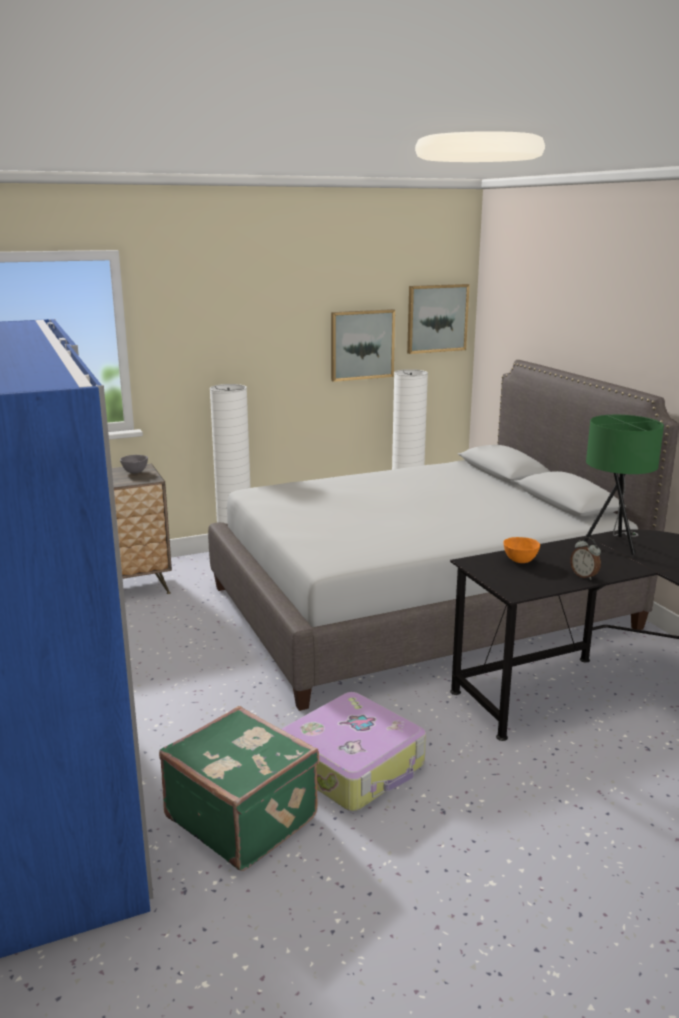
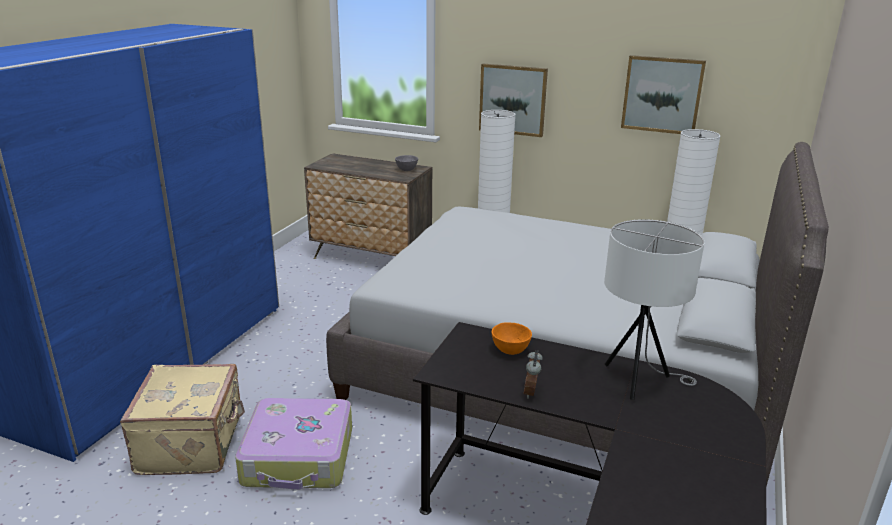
camera: 45 degrees right, 5 degrees up
green suitcase [159,706,319,871] -> beige suitcase [120,364,245,475]
picture [407,284,470,354] -> picture moved to [479,64,548,137]
green table lamp [583,415,664,555] -> white table lamp [604,219,705,400]

